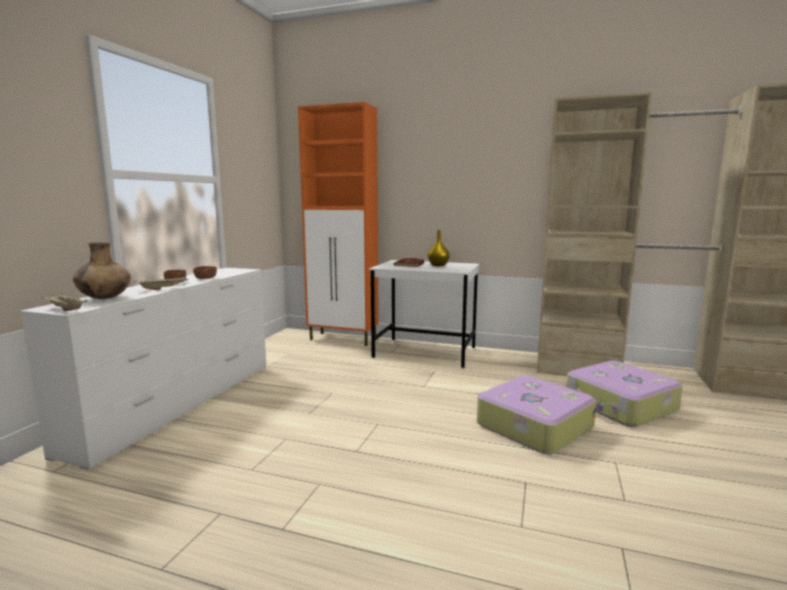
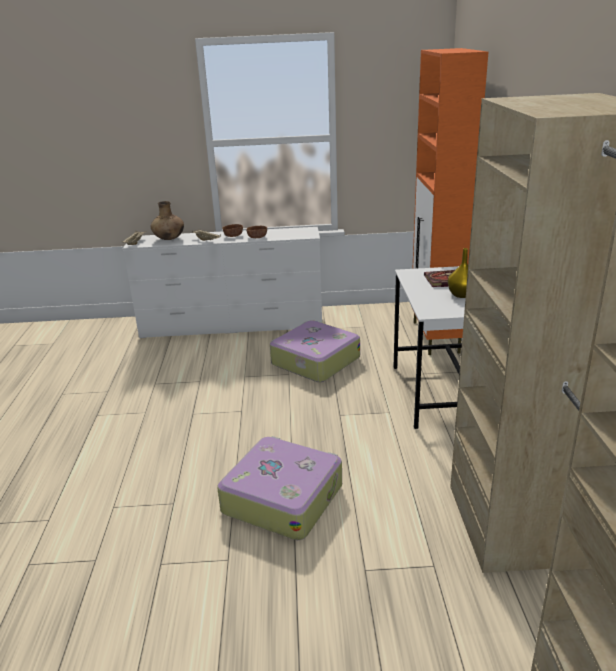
camera: 70 degrees right, 15 degrees up
suitcase [566,360,683,427] -> suitcase moved to [270,320,360,382]

